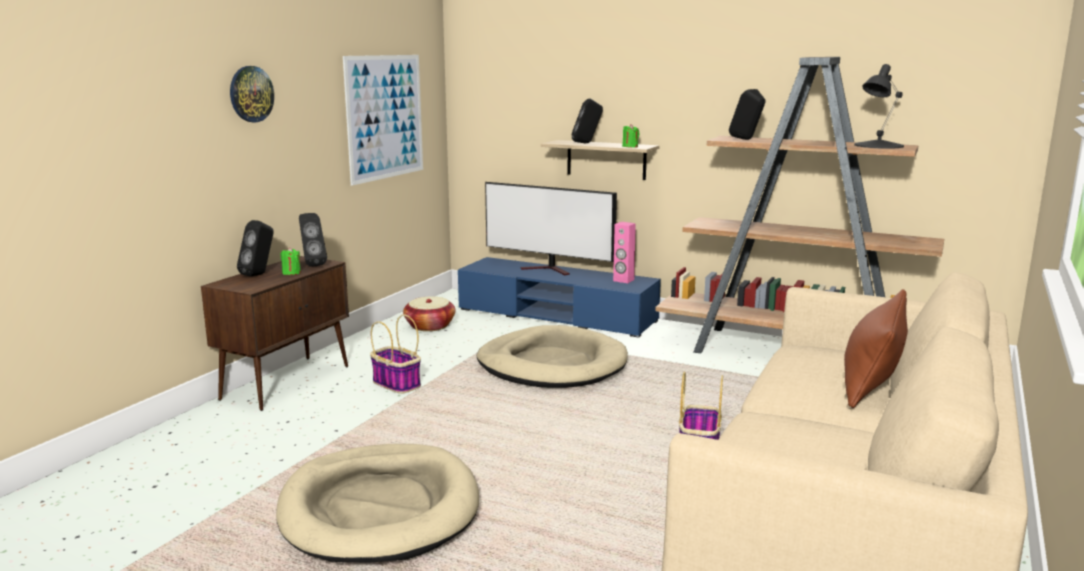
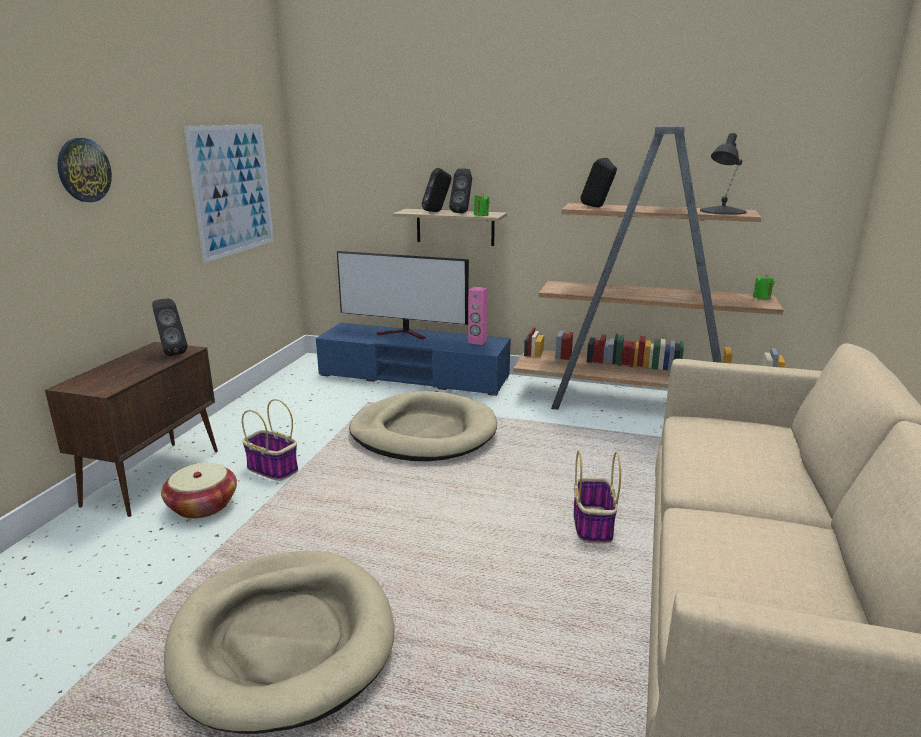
camera: 10 degrees left, 5 degrees up
black speaker [237,220,274,276] -> black speaker moved to [449,169,472,214]
green candle [280,247,301,275] -> green candle moved to [753,275,775,299]
basket [403,296,455,331] -> basket moved to [161,463,237,519]
brown pillow [844,289,908,408] -> none

